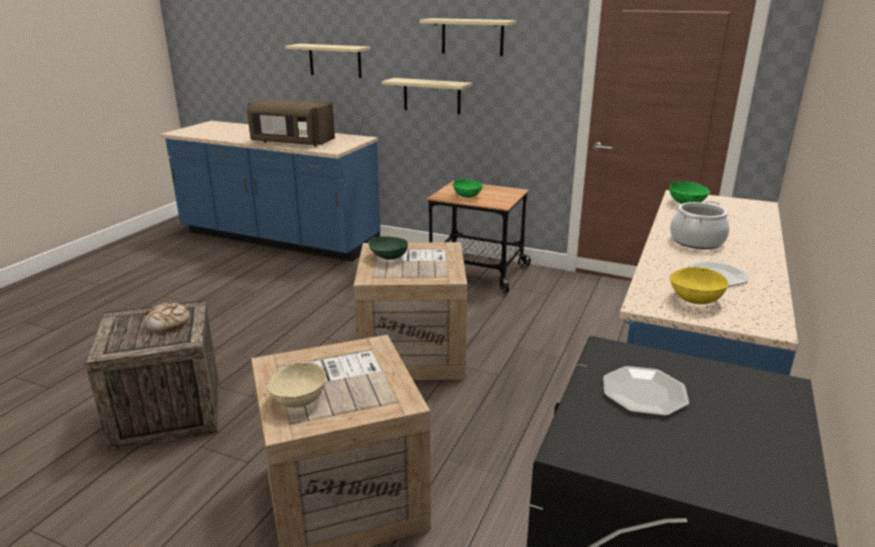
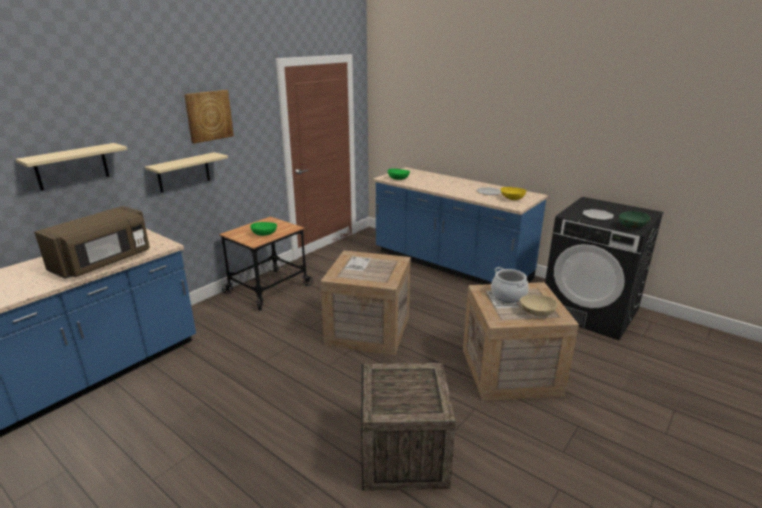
camera: 75 degrees left, 0 degrees up
bread [145,302,190,333] -> none
green bowl [368,236,408,260] -> green bowl moved to [619,211,651,229]
beige shelf [420,18,517,56] -> picture [184,90,234,144]
cooking pot [670,200,730,250] -> cooking pot moved to [491,267,528,303]

